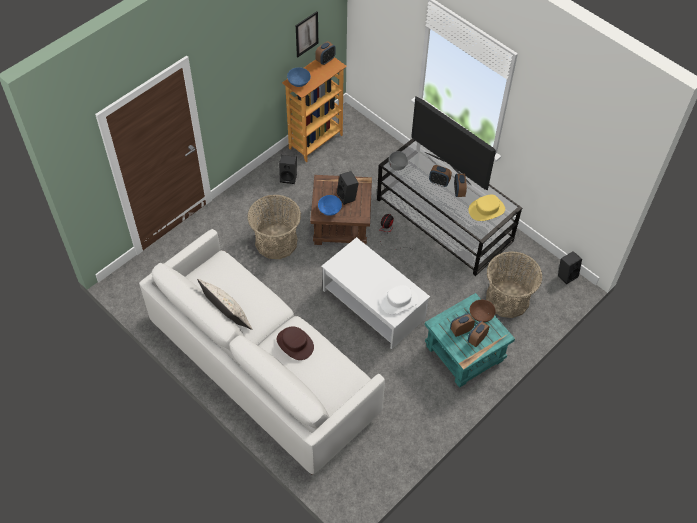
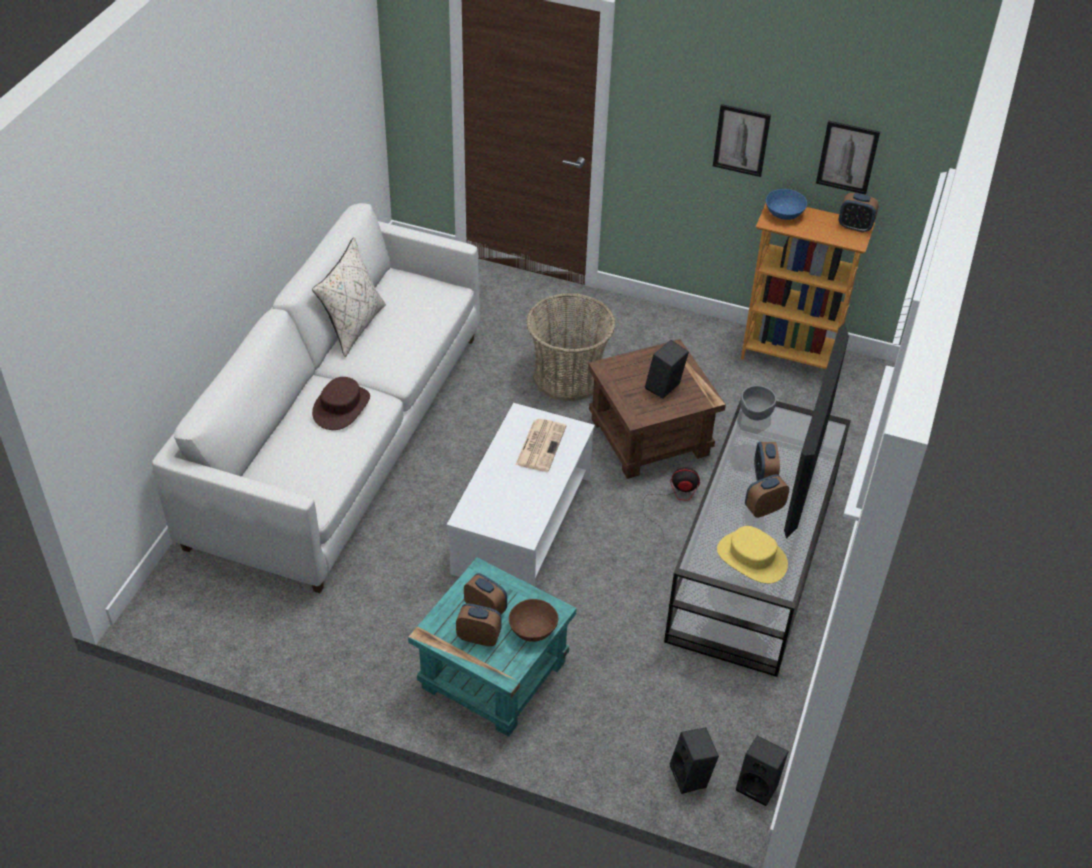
camera: 65 degrees right, 10 degrees down
black speaker [279,155,297,184] -> black speaker moved to [670,727,719,794]
blue bowl [318,195,342,216] -> none
white hat [380,285,418,314] -> none
basket [486,251,543,318] -> none
none -> newspaper [515,419,566,472]
none -> picture [713,104,771,177]

